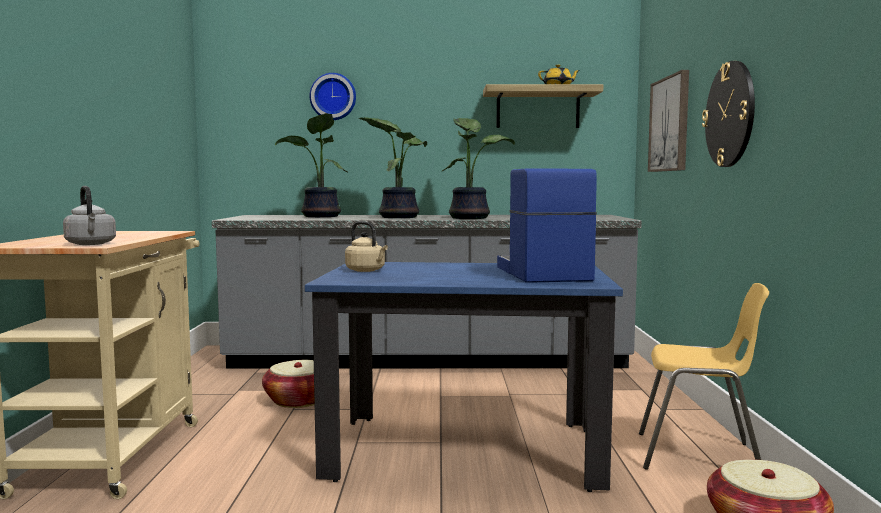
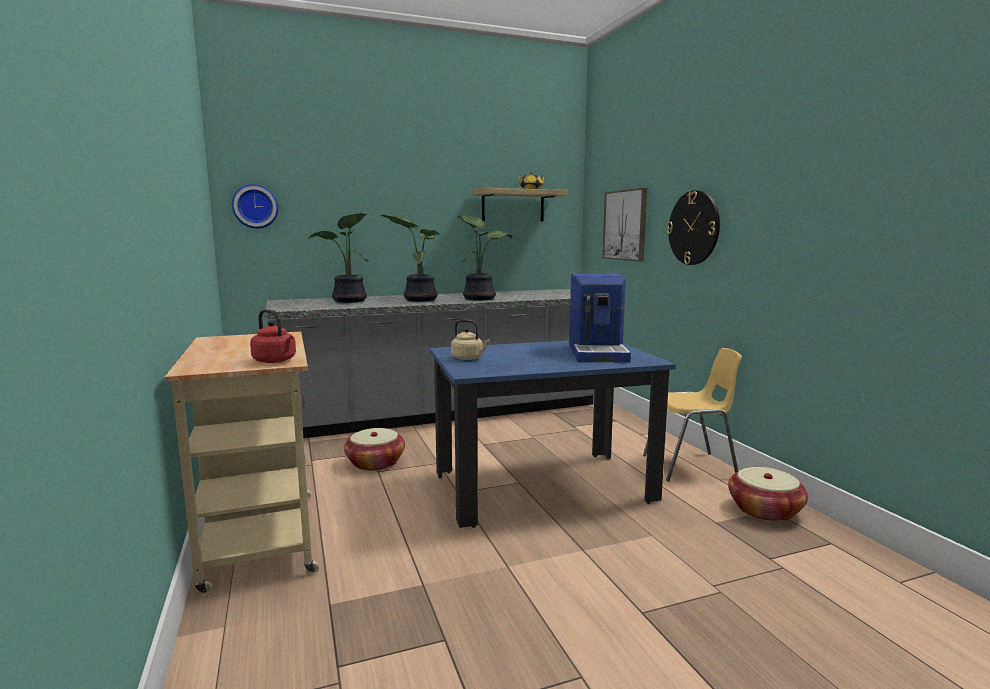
camera: 20 degrees left, 5 degrees up
grey kettle [63,186,116,245] -> red kettle [250,309,296,363]
wall clock [310,73,356,120] -> wall clock moved to [232,184,279,229]
coffee machine [497,168,597,283] -> coffee machine turned 150 degrees counterclockwise [569,273,631,363]

